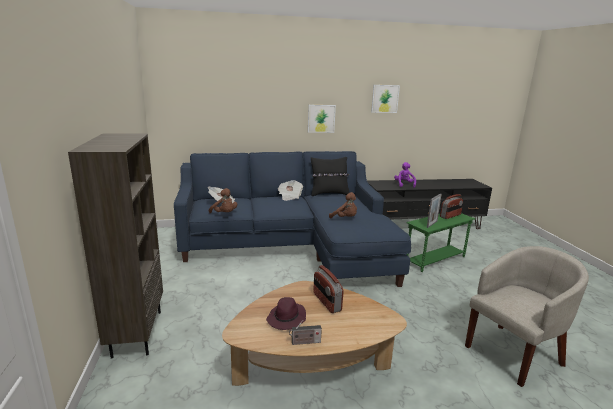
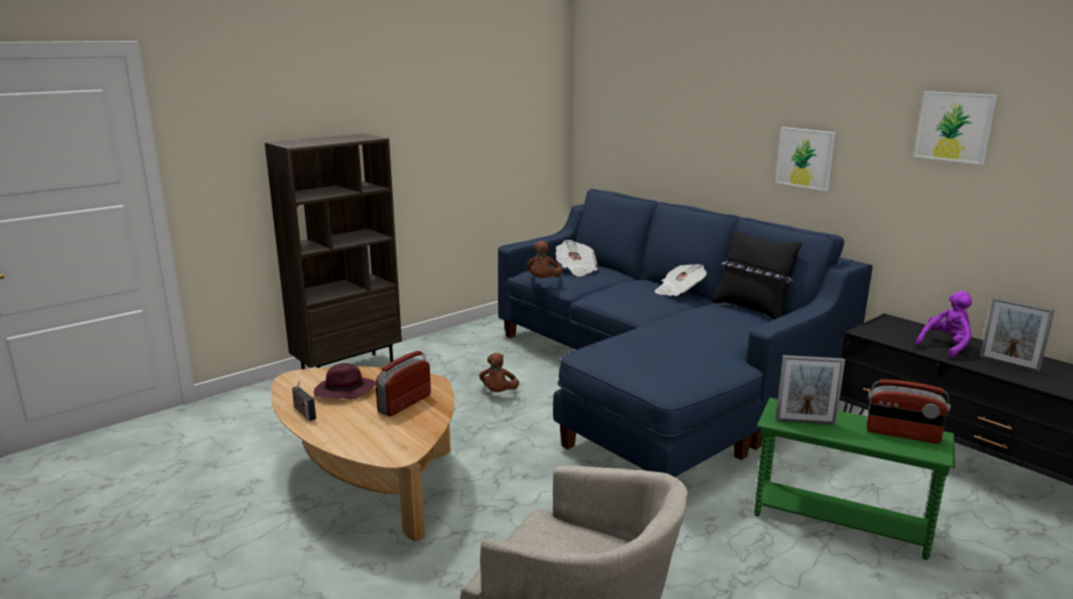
camera: 60 degrees right, 0 degrees up
brown plush toy [329,192,357,218] -> brown plush toy moved to [479,353,519,392]
none -> picture frame [980,297,1054,372]

